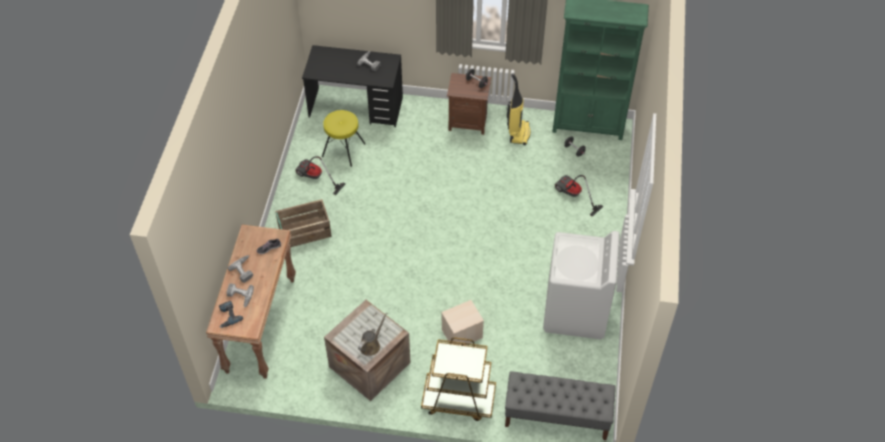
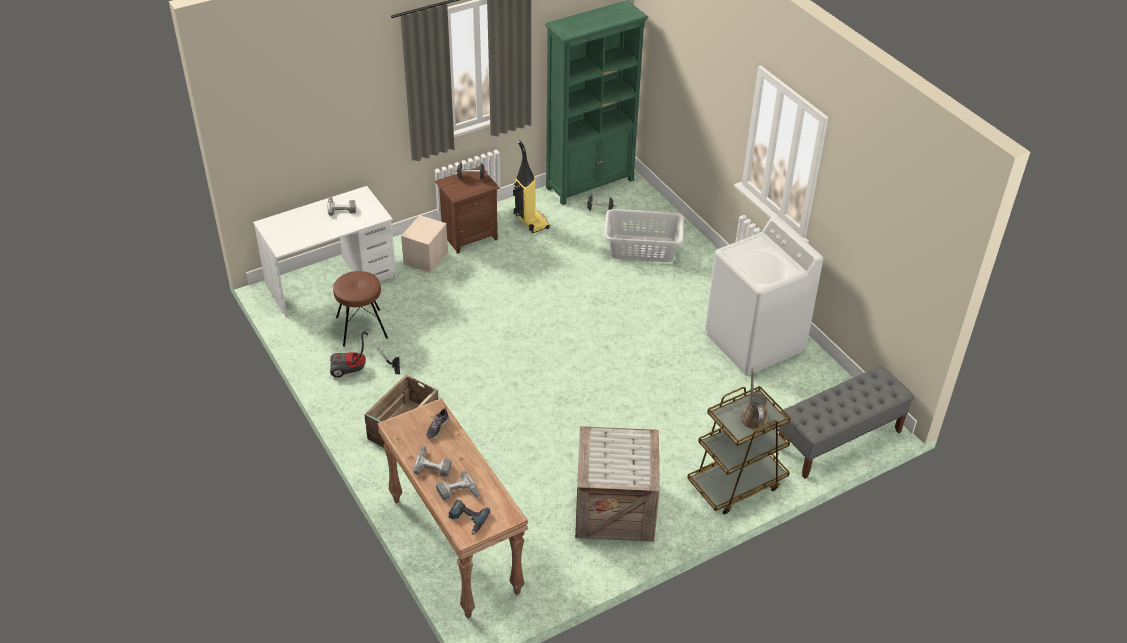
camera: 40 degrees left, 10 degrees down
black desk [302,45,403,127] -> white desk [253,186,397,317]
yellow stool [322,110,365,167] -> brown stool [333,271,388,347]
brown watering can [358,313,387,356] -> brown watering can moved to [741,367,768,430]
beige storage box [441,300,484,345] -> beige storage box moved to [401,215,448,273]
vacuum cleaner [555,175,604,217] -> grey laundry basket [604,209,684,262]

